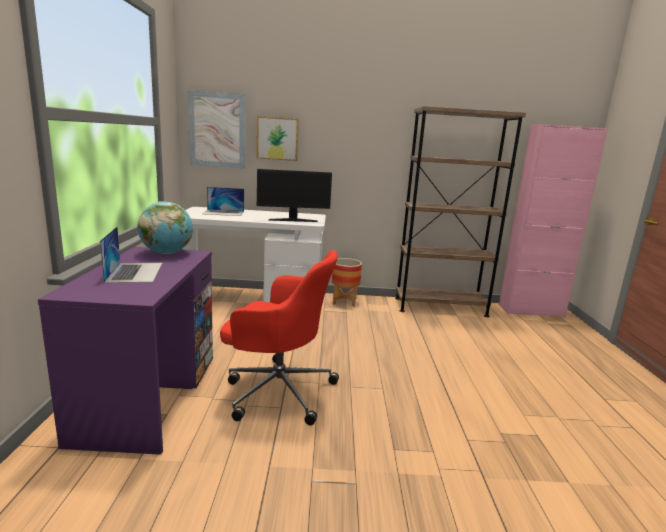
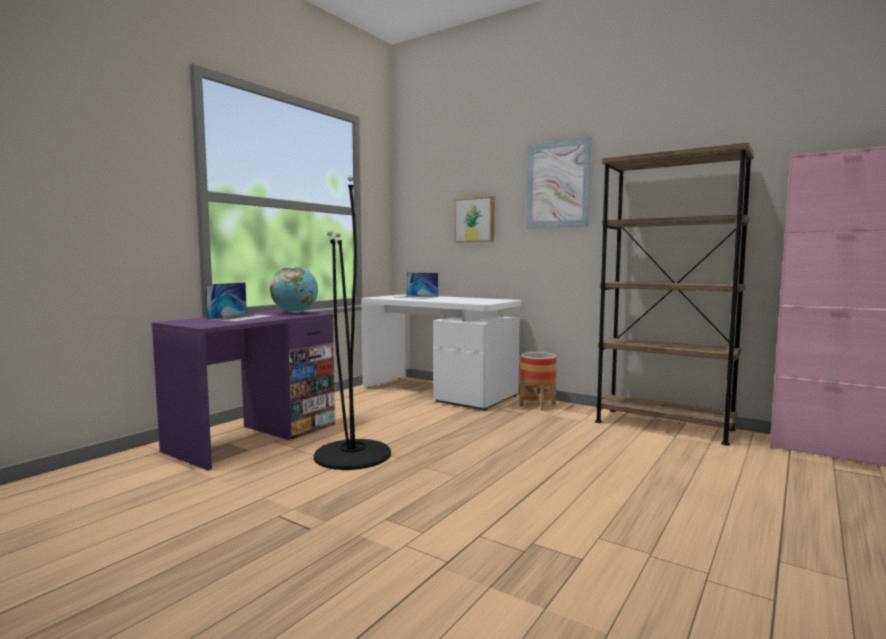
camera: 35 degrees right, 10 degrees down
picture [188,91,246,169] -> picture moved to [527,137,592,228]
red office chair [220,250,339,425] -> black floor lamp [314,176,391,470]
monitor [257,169,332,222] -> none

